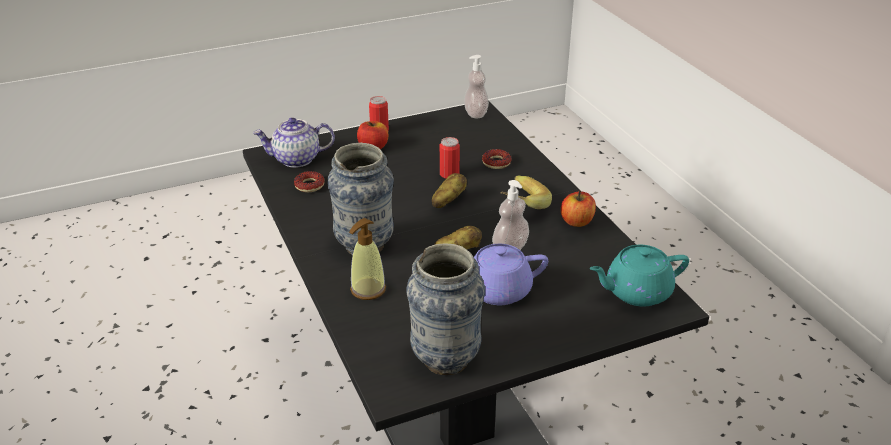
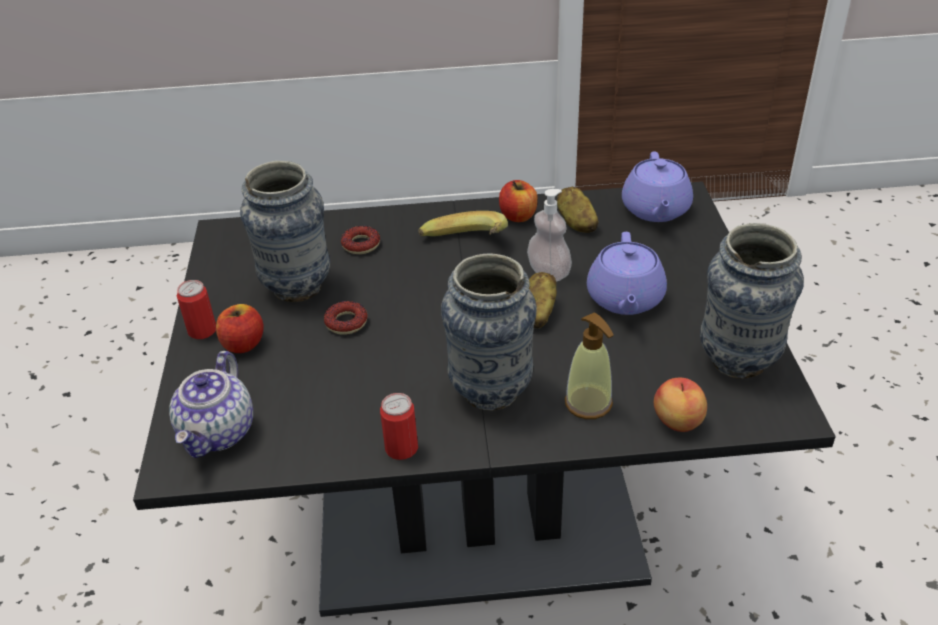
camera: 70 degrees left, 5 degrees up
donut [294,171,325,192] -> donut moved to [324,301,367,335]
potato [432,173,467,208] -> potato moved to [557,186,599,233]
can [440,137,460,179] -> can moved to [380,393,418,460]
soap dispenser [464,55,489,118] -> none
turquoise teapot [590,245,689,307] -> purple teapot [622,152,693,222]
none -> vase [240,161,330,302]
none -> apple [654,378,707,432]

